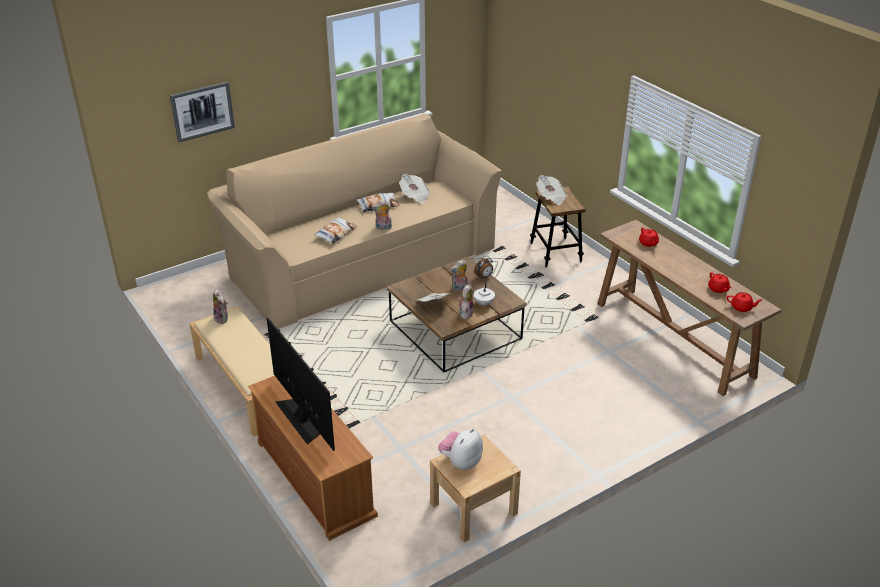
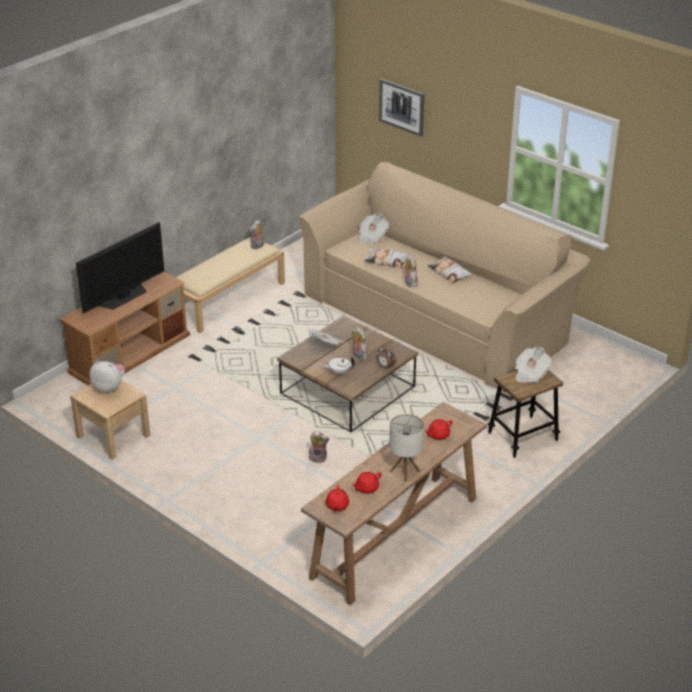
camera: 75 degrees right, 0 degrees up
newspaper [399,174,431,203] -> newspaper moved to [359,214,389,243]
plush toy [458,284,474,319] -> plush toy moved to [309,431,330,463]
none -> table lamp [389,414,424,482]

